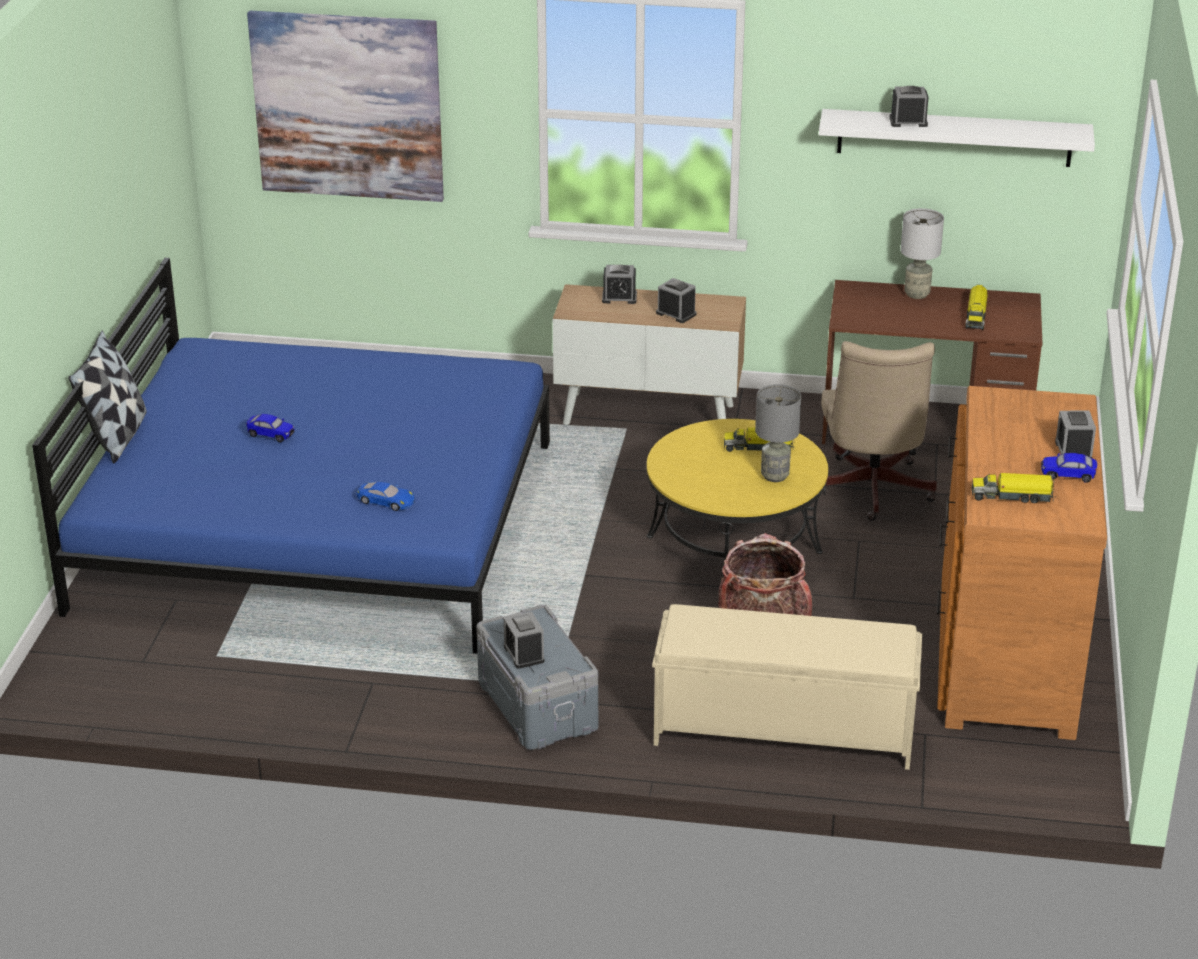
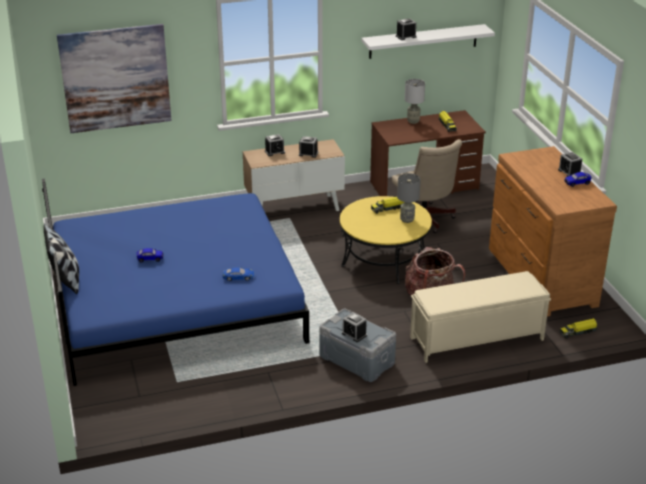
camera: 25 degrees left, 0 degrees up
toy truck [972,473,1055,503] -> toy truck moved to [559,318,598,338]

